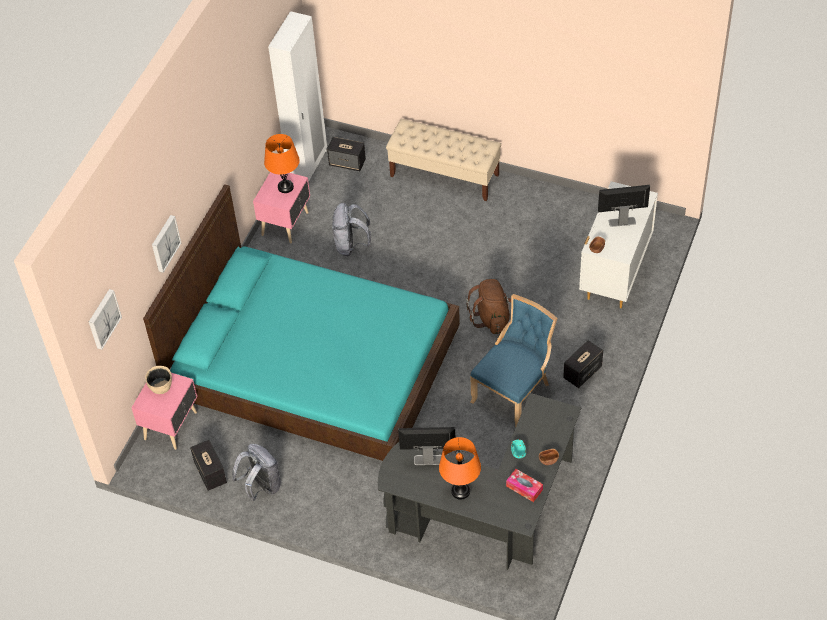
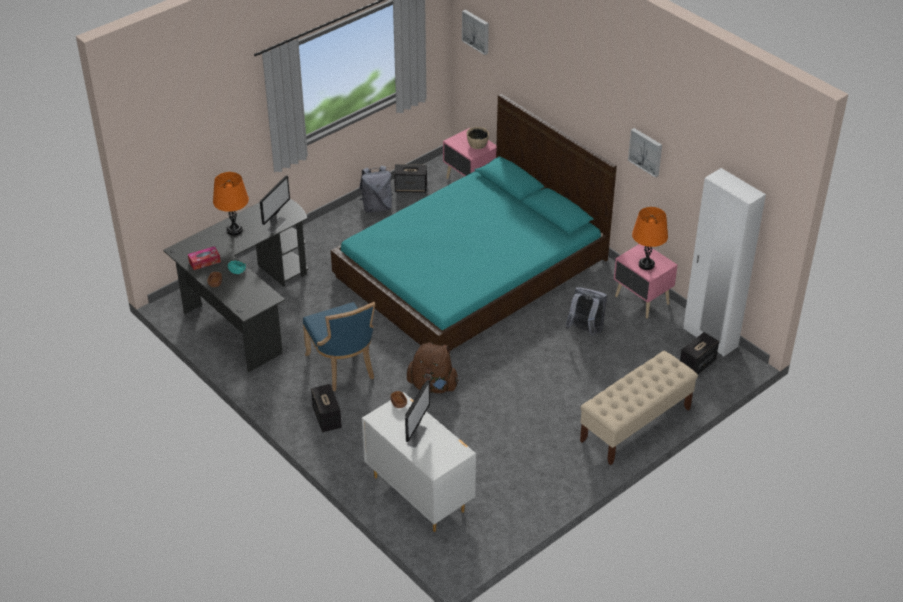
camera: 115 degrees right, 10 degrees down
picture [152,215,181,273] -> picture moved to [628,128,662,178]

